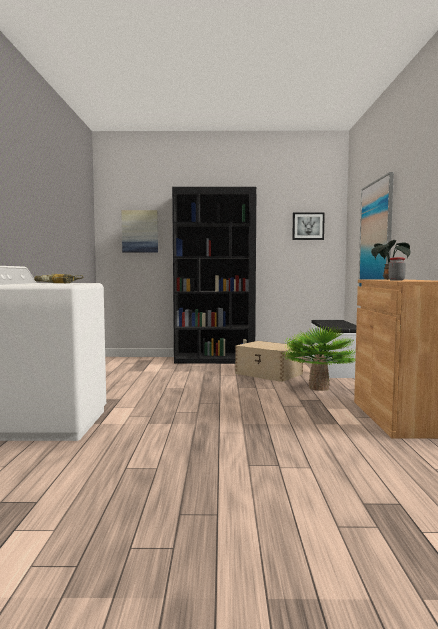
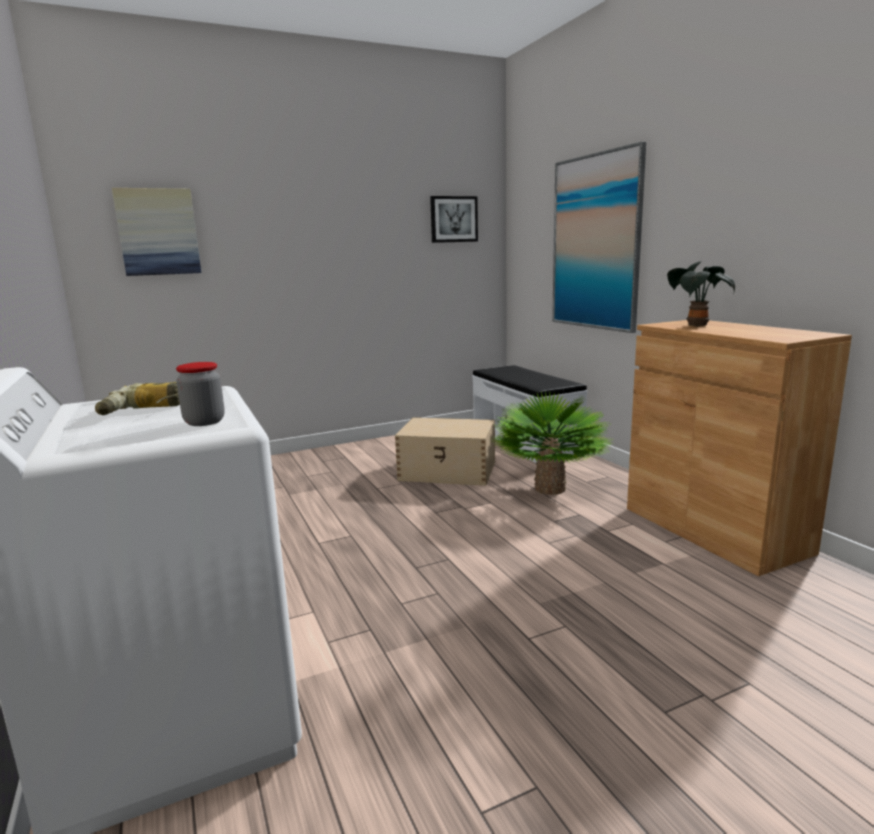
camera: 25 degrees left, 10 degrees up
black bookcase [172,187,256,364] -> none
jar [388,258,406,281] -> jar moved to [176,362,224,426]

